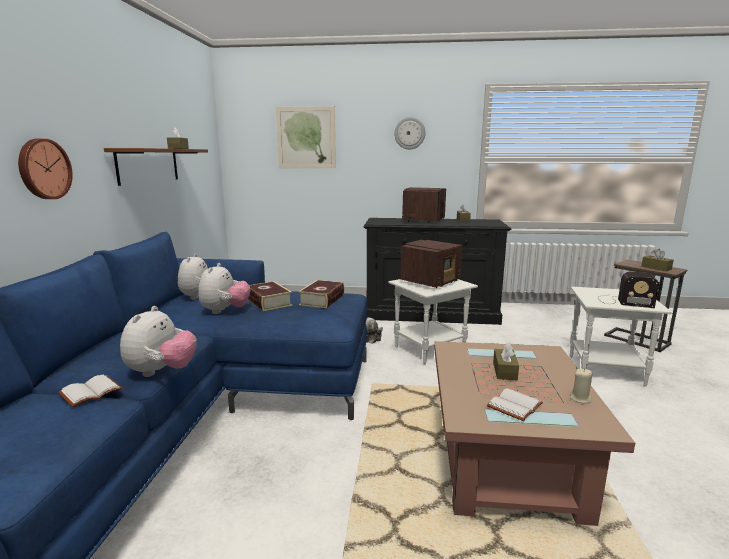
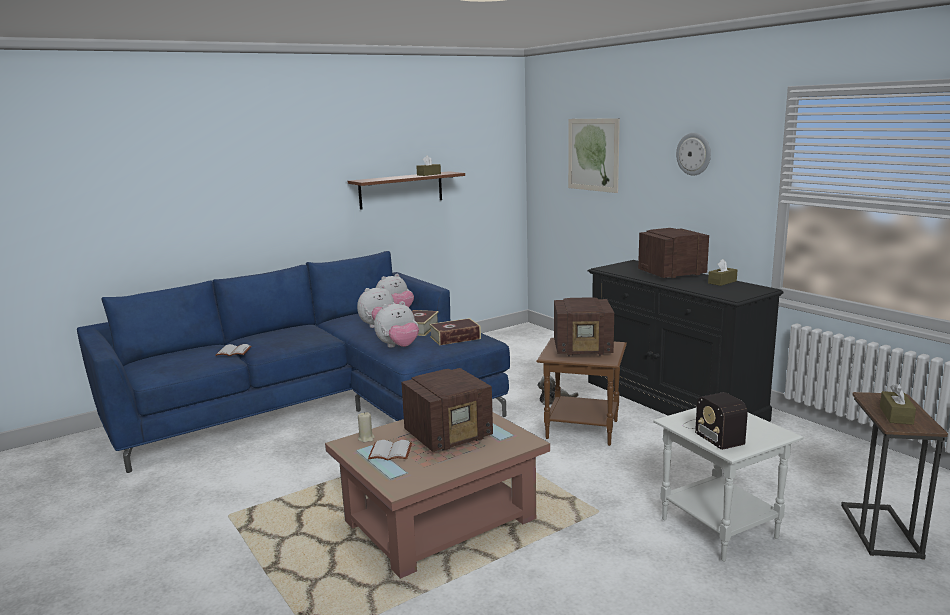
camera: 50 degrees right, 0 degrees up
wall clock [18,138,73,199] -> none
plush toy [120,306,197,377] -> plush toy moved to [374,301,419,348]
white side table [388,279,478,364] -> brown side table [537,338,627,446]
brown tissue box [493,342,519,380] -> radio [401,368,493,452]
beige candle [570,369,592,403] -> beige candle moved to [358,412,375,442]

